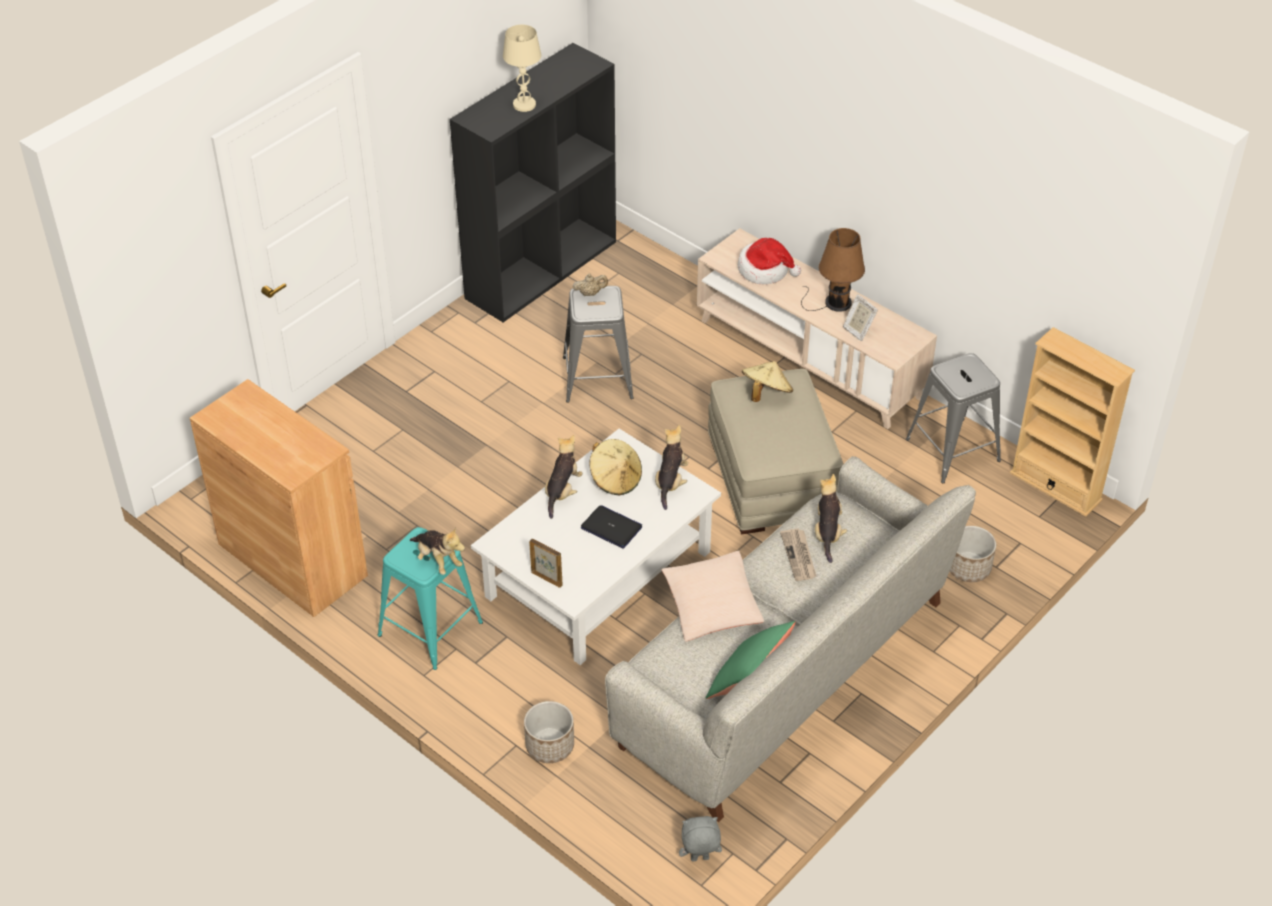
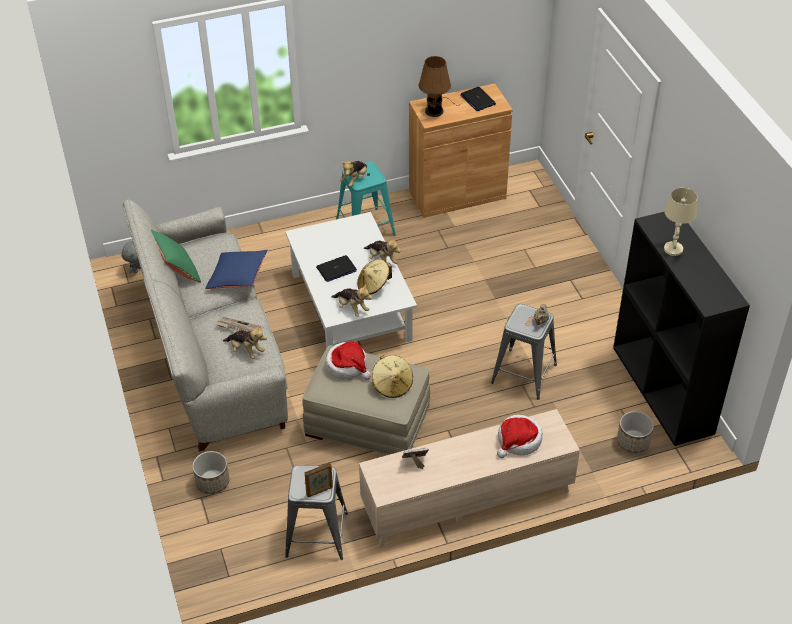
camera: 120 degrees right, 0 degrees up
plush toy [410,528,465,575] -> plush toy turned 45 degrees counterclockwise [340,161,367,187]
planter [524,701,574,763] -> planter moved to [617,411,654,453]
picture frame [529,539,562,588] -> picture frame moved to [305,463,333,497]
beige pillow [662,551,764,641] -> blue pillow [205,250,268,289]
brown table lamp [801,228,865,312] -> brown table lamp moved to [419,56,461,117]
beige bookcase [1010,327,1135,517] -> none
none -> hat [325,341,371,380]
none -> laptop [460,87,496,111]

